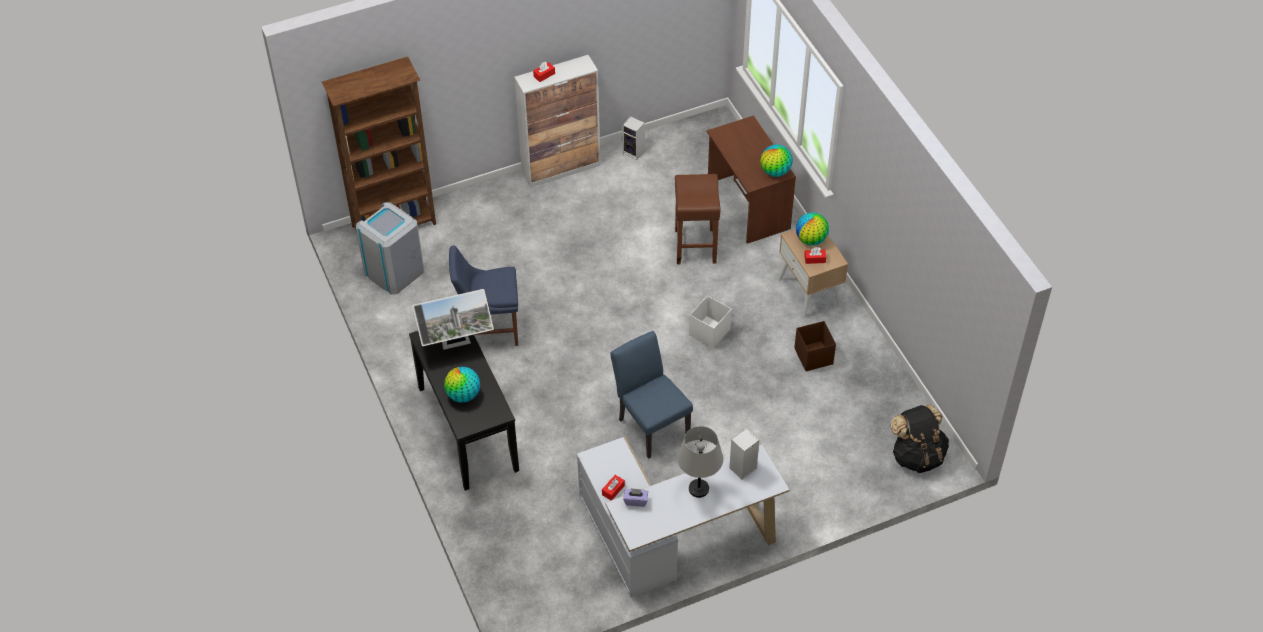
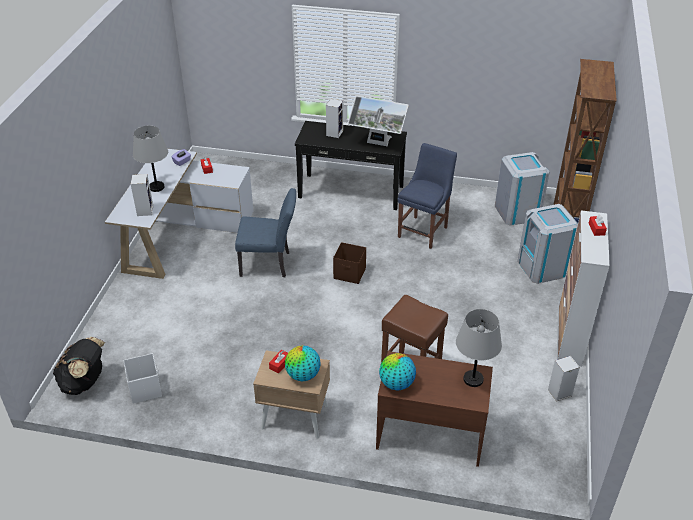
camera: 125 degrees right, 10 degrees down
monitor [412,289,494,350] -> monitor turned 90 degrees counterclockwise [347,96,409,146]
globe [444,367,480,403] -> speaker [326,99,343,138]
white storage box [689,296,732,348] -> white storage box moved to [123,353,162,403]
brown storage box [794,321,836,371] -> brown storage box moved to [333,242,366,284]
none -> grey table lamp [456,309,502,387]
none -> grey trash can [517,204,578,284]

